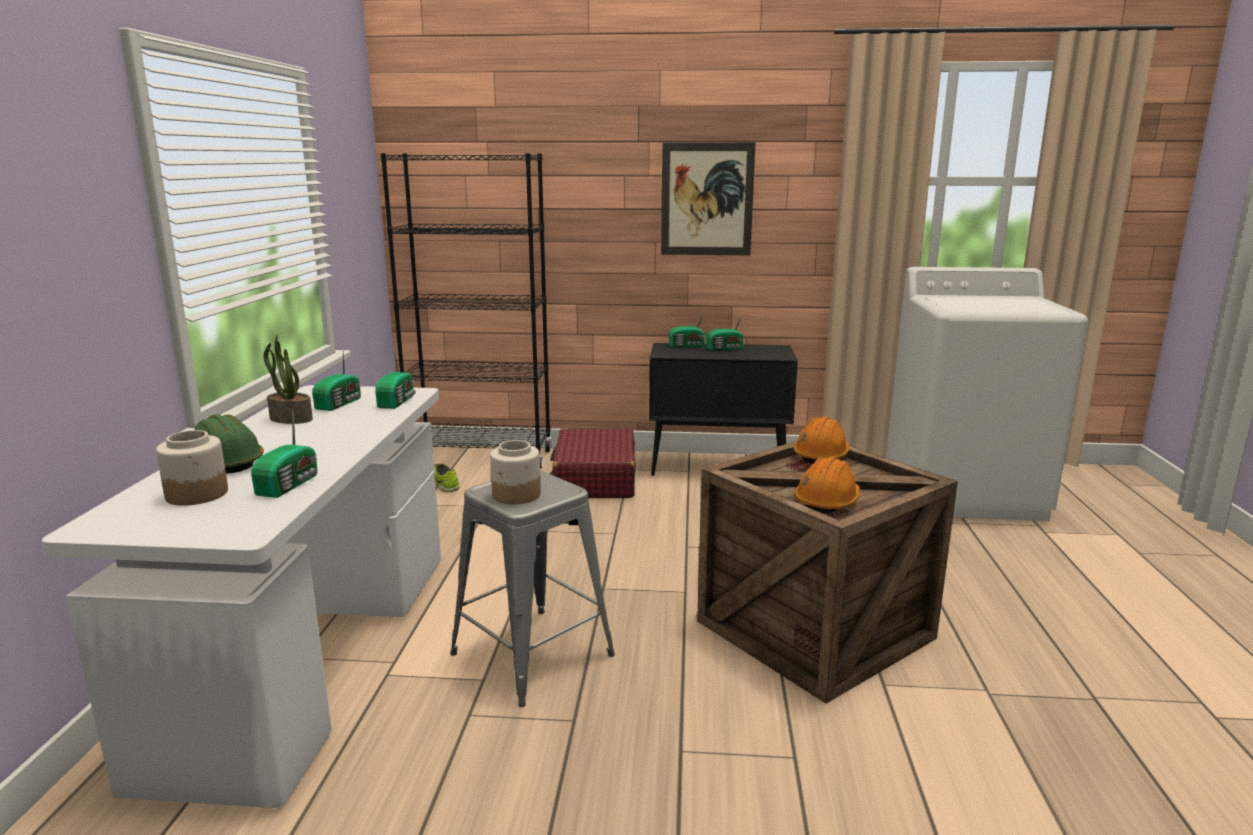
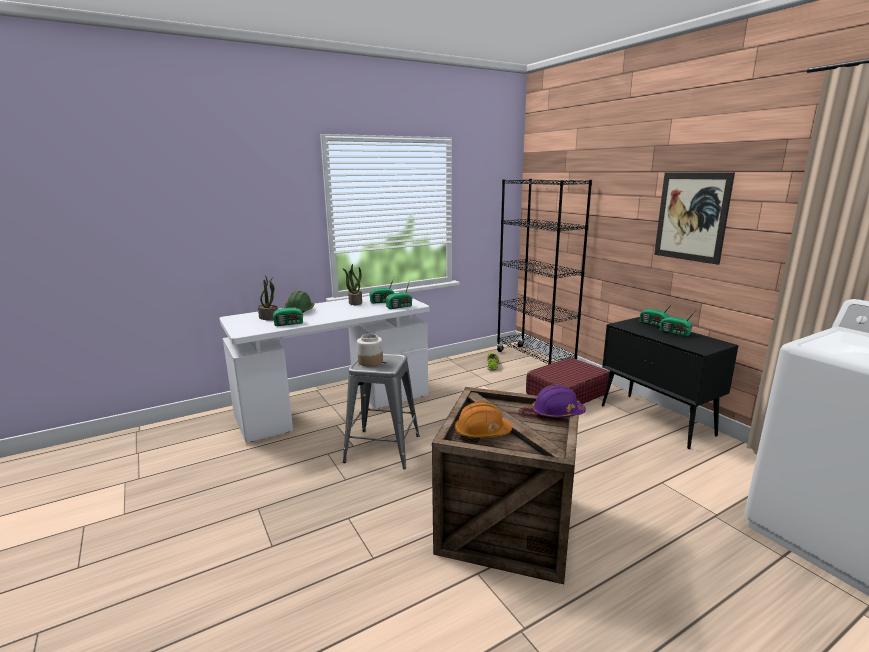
camera: 55 degrees right, 0 degrees up
jar [156,430,228,506] -> potted plant [258,276,278,321]
orange hard hat [793,417,850,464] -> purple hard hat [532,384,586,418]

